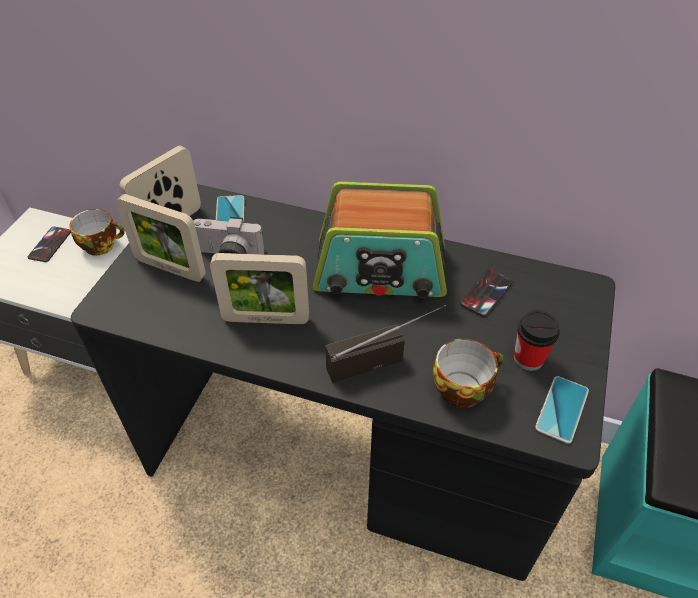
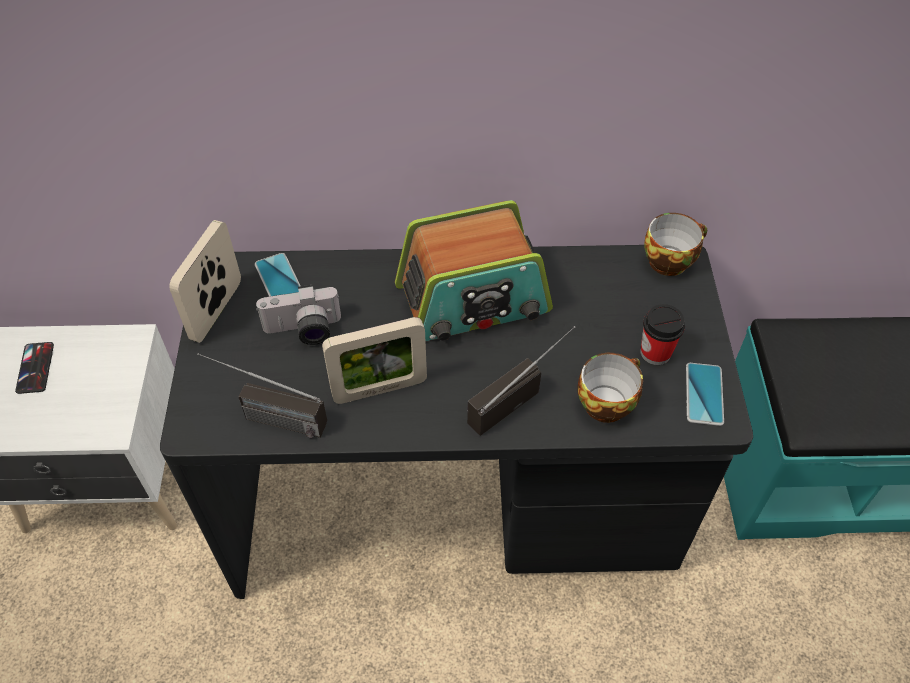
camera: 20 degrees left, 5 degrees up
cup [69,209,125,256] -> cup moved to [644,213,707,276]
picture frame [116,194,206,282] -> none
phone [460,268,514,317] -> none
none -> radio [197,353,327,438]

